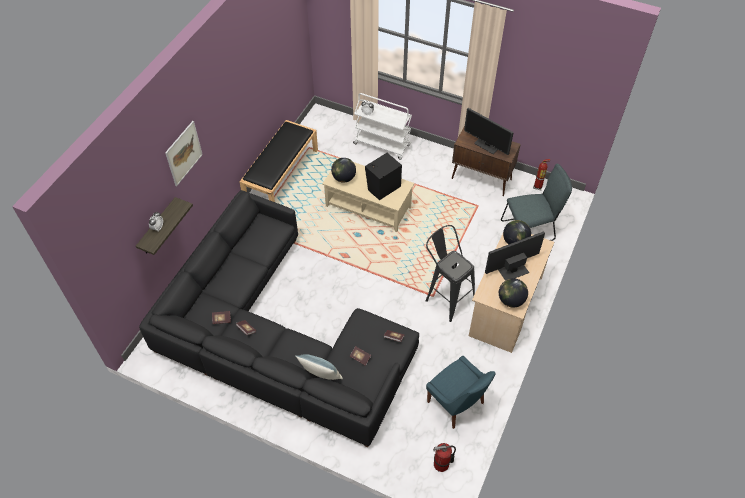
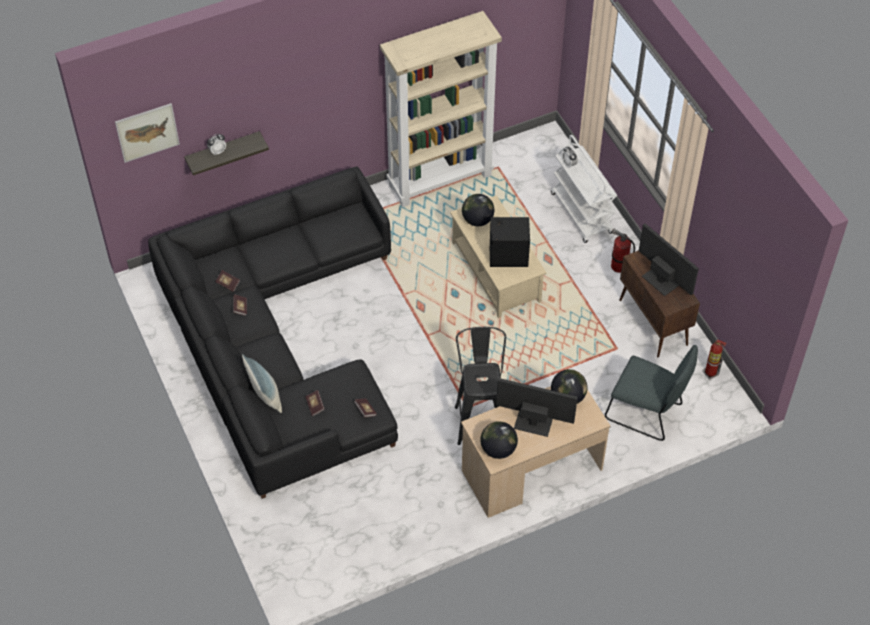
camera: 40 degrees right, 0 degrees up
picture [165,121,203,186] -> picture moved to [115,103,180,163]
black bench [239,120,318,202] -> beige bookcase [380,11,502,207]
blue chair [426,356,496,429] -> none
fire extinguisher [433,443,456,472] -> fire extinguisher moved to [611,229,635,273]
monitor [464,108,514,155] -> monitor turned 150 degrees clockwise [639,224,699,296]

